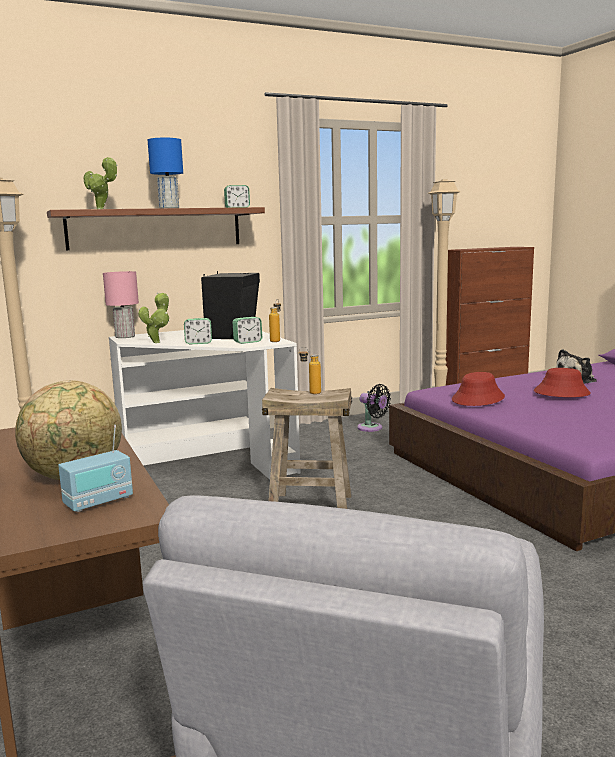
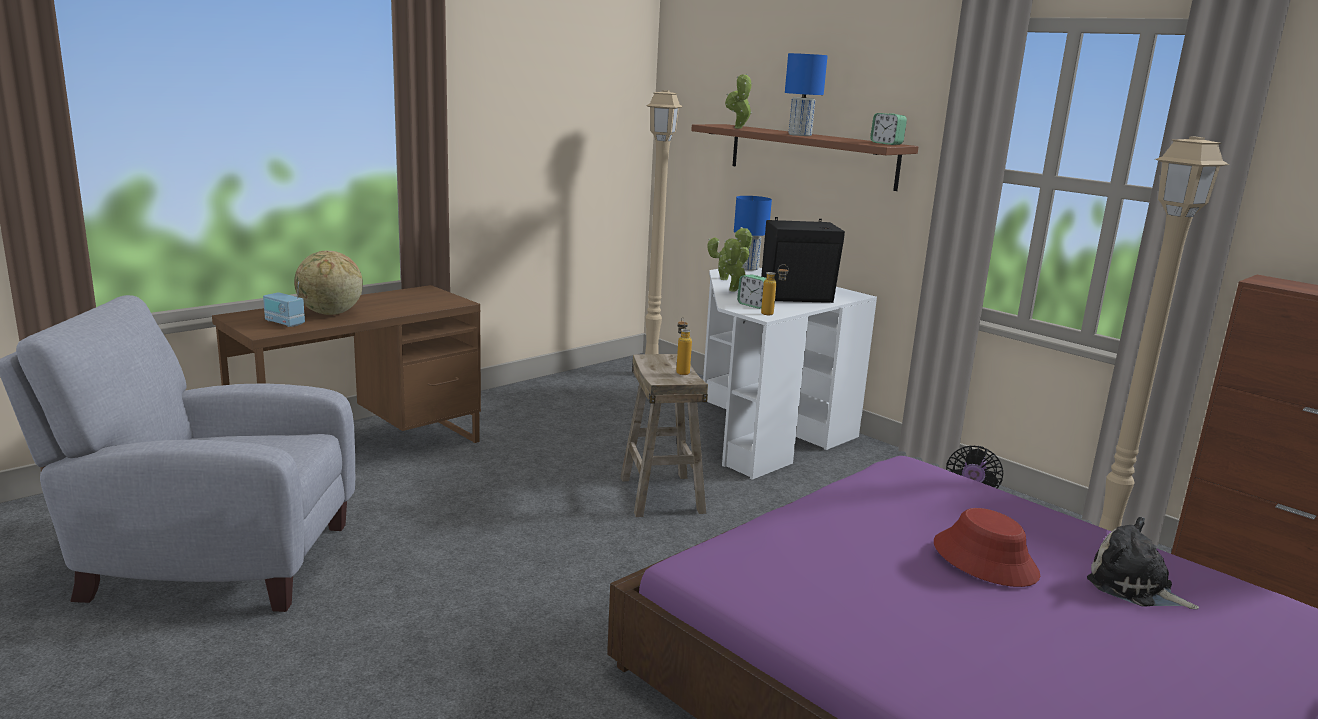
camera: 70 degrees right, 5 degrees up
pink table lamp [103,271,139,338] -> blue table lamp [734,196,772,271]
alarm clock [184,318,212,344] -> potted plant [719,238,749,292]
red hat [452,372,505,406] -> none

